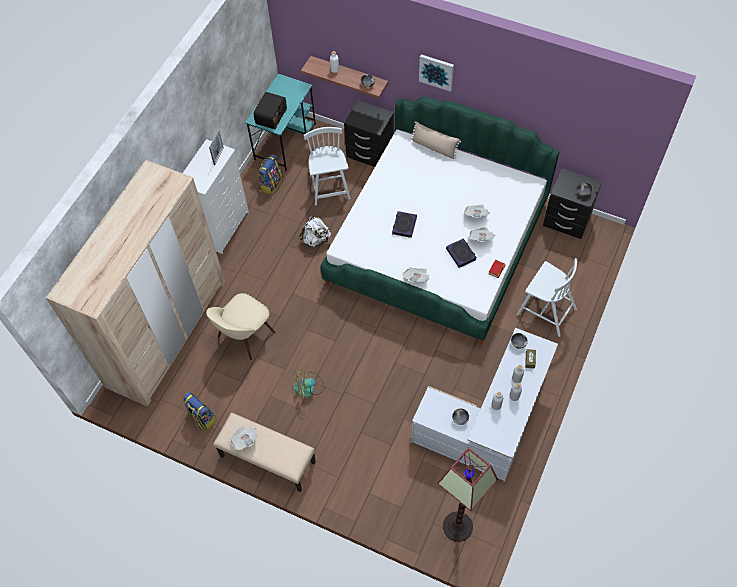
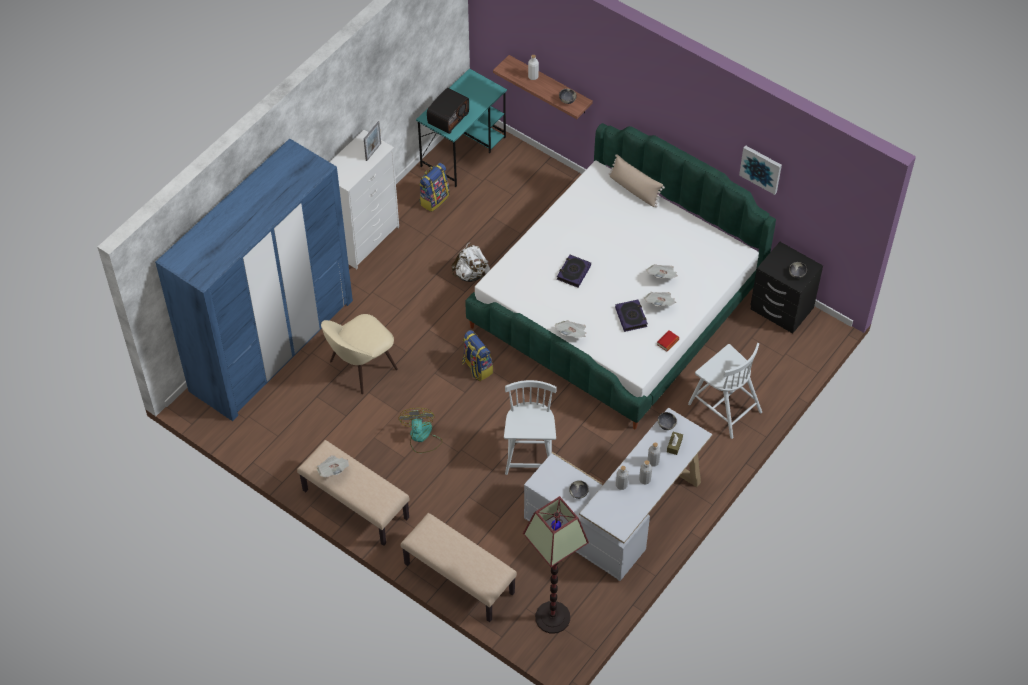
camera: 10 degrees right, 5 degrees down
beige wardrobe [46,160,225,406] -> blue wardrobe [155,139,353,421]
backpack [183,392,217,431] -> backpack moved to [462,330,493,381]
fan [294,369,325,398] -> fan turned 90 degrees clockwise [399,408,443,453]
white chair [304,127,351,205] -> white chair moved to [504,380,557,475]
black nightstand [344,100,394,167] -> none
picture [419,54,454,92] -> picture moved to [739,145,782,195]
none -> beige bench [400,513,517,622]

